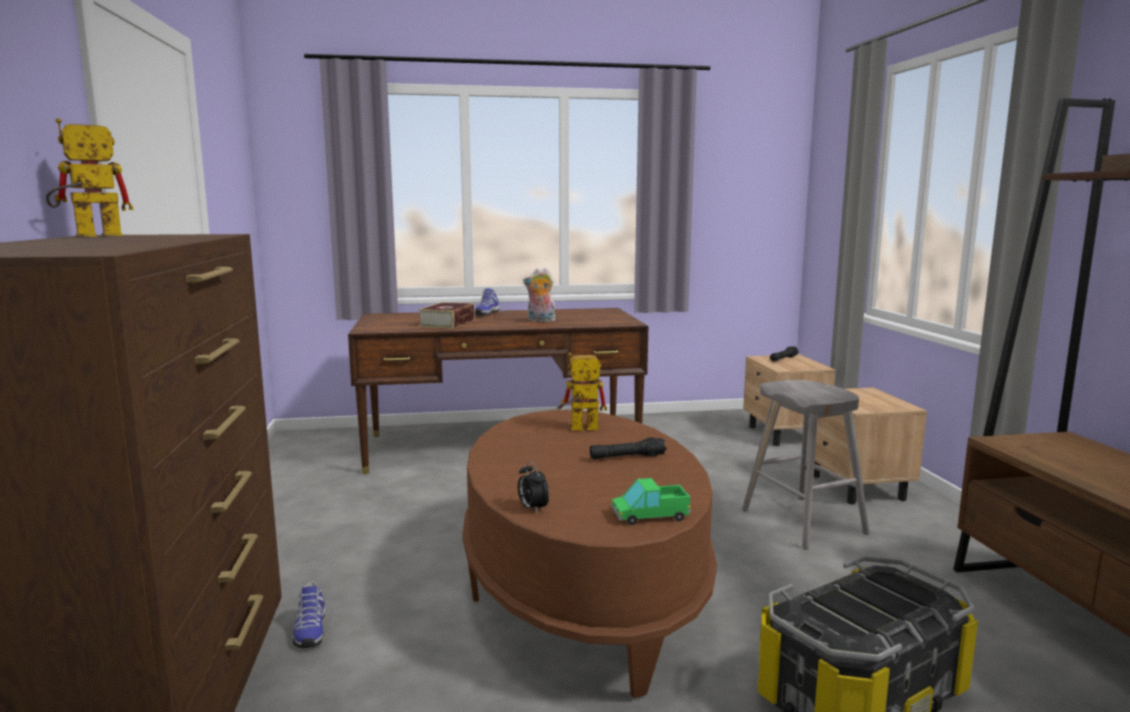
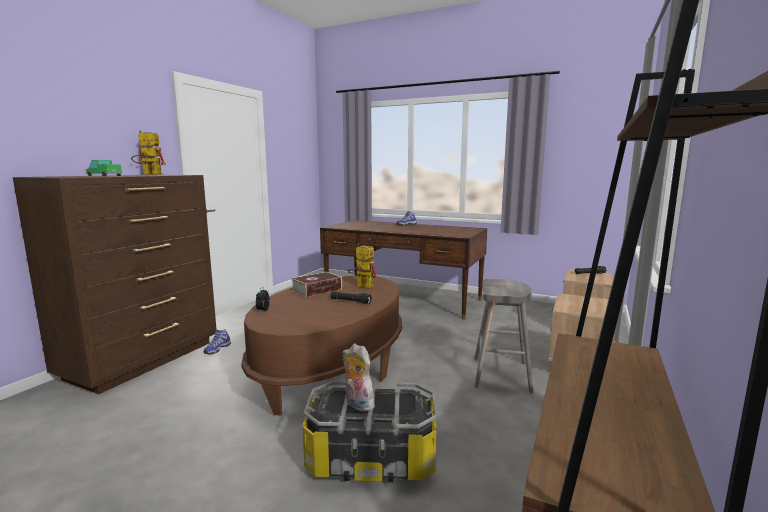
camera: 35 degrees right, 0 degrees up
book [418,302,475,329] -> book moved to [291,272,342,297]
plush toy [523,268,556,322] -> plush toy moved to [343,344,376,412]
toy truck [611,478,691,525] -> toy truck moved to [86,160,123,176]

